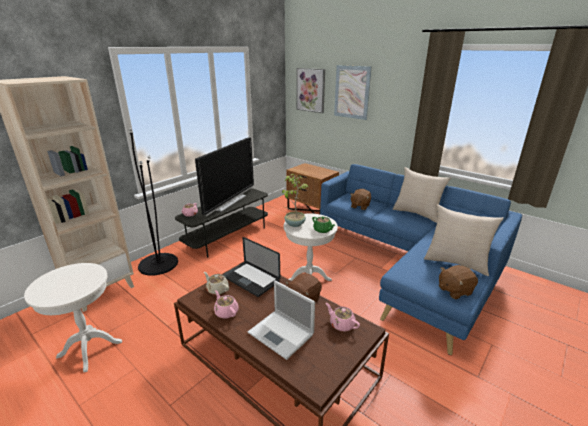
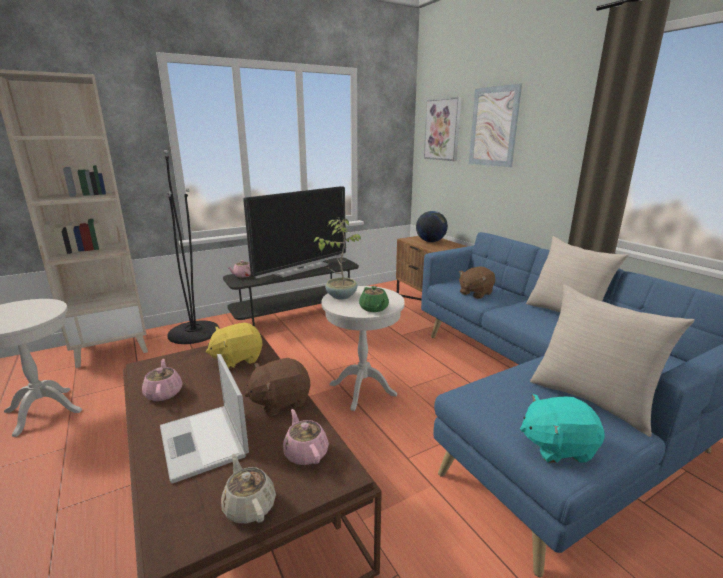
camera: 20 degrees right, 5 degrees down
beige teapot [204,272,229,295] -> beige teapot moved to [221,454,276,523]
laptop [223,237,280,297] -> yellow plush toy [206,323,262,369]
brown plush toy [439,265,478,299] -> turquoise plush toy [520,394,605,463]
none -> globe [416,211,448,242]

